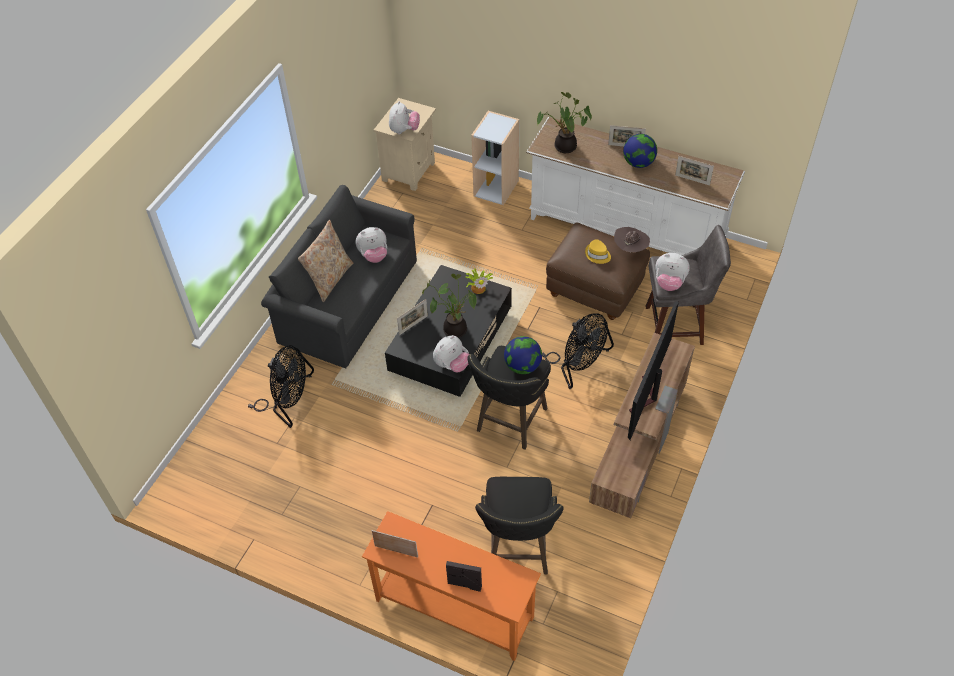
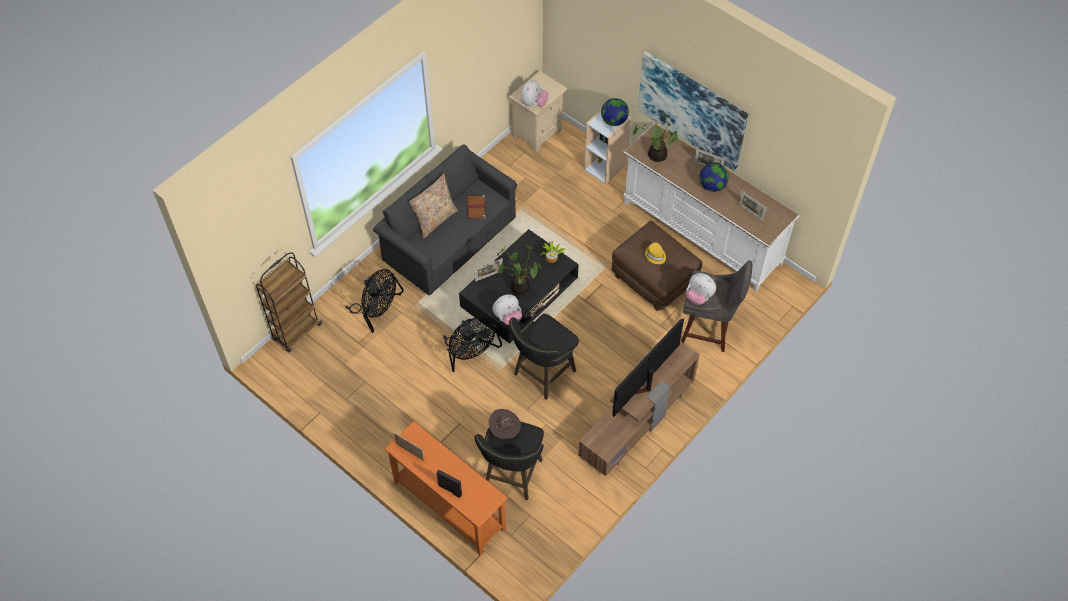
camera: 15 degrees right, 5 degrees up
plush toy [355,227,387,263] -> brown book [467,195,486,221]
globe [504,336,542,374] -> globe moved to [601,98,629,126]
black fan [542,313,614,389] -> black fan moved to [443,317,502,372]
brown hat [614,227,650,253] -> brown hat moved to [488,409,521,439]
none -> brown cart [256,252,323,352]
none -> picture [638,51,748,171]

